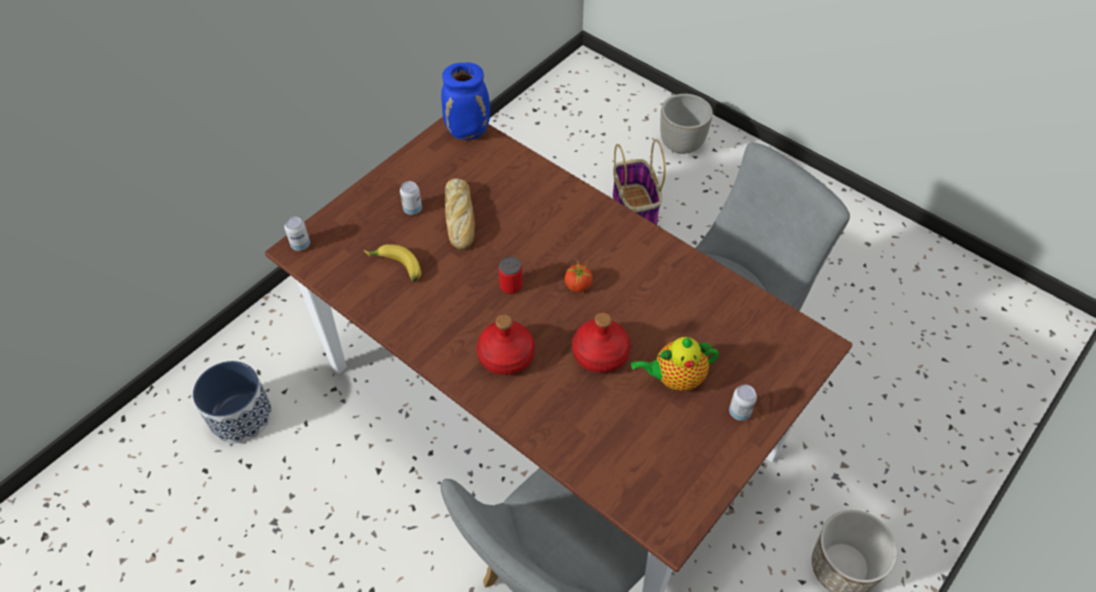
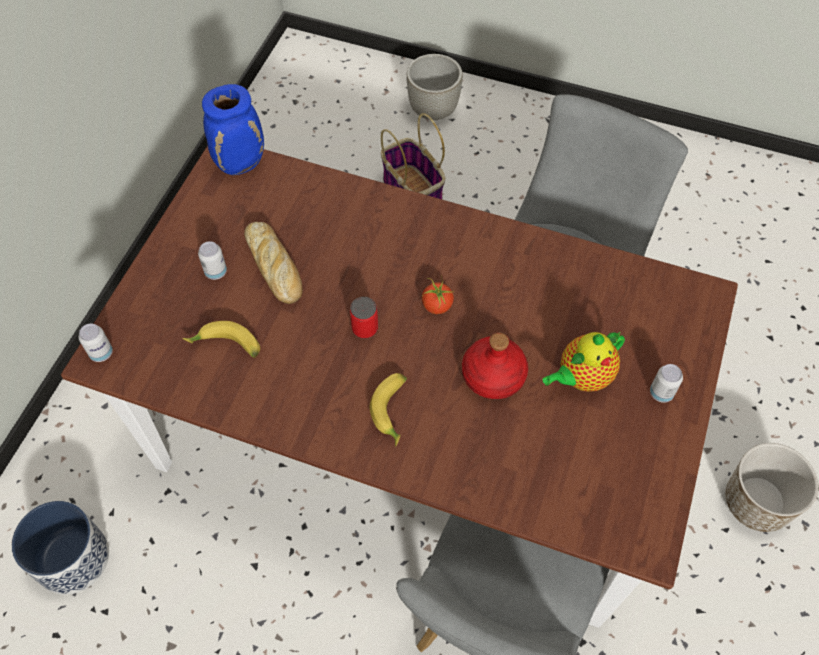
camera: 20 degrees left, 5 degrees up
red bottle [476,314,535,375] -> banana [370,373,407,447]

